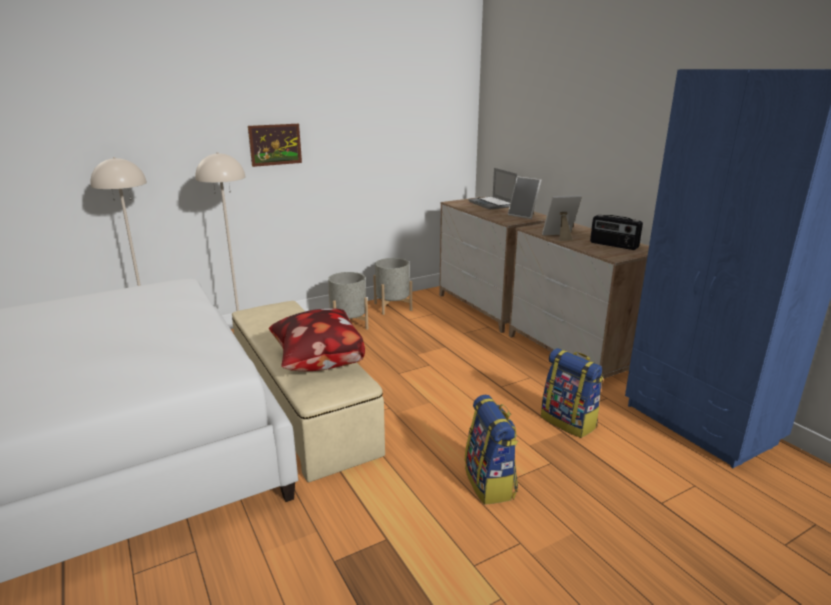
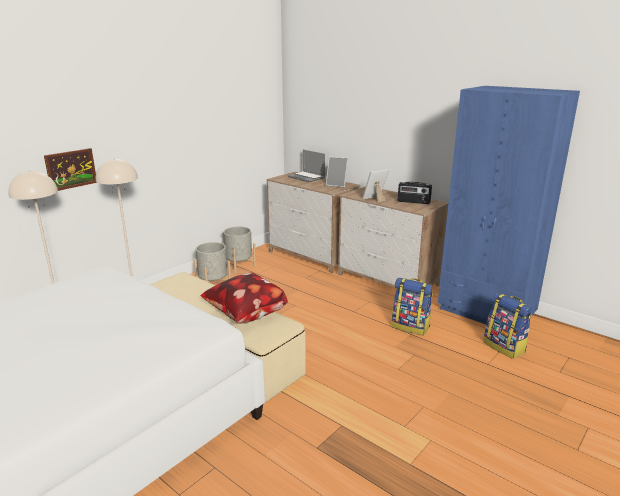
camera: 20 degrees left, 0 degrees up
picture [248,124,302,167] -> picture moved to [44,148,97,191]
backpack [465,395,518,505] -> backpack moved to [483,293,532,359]

